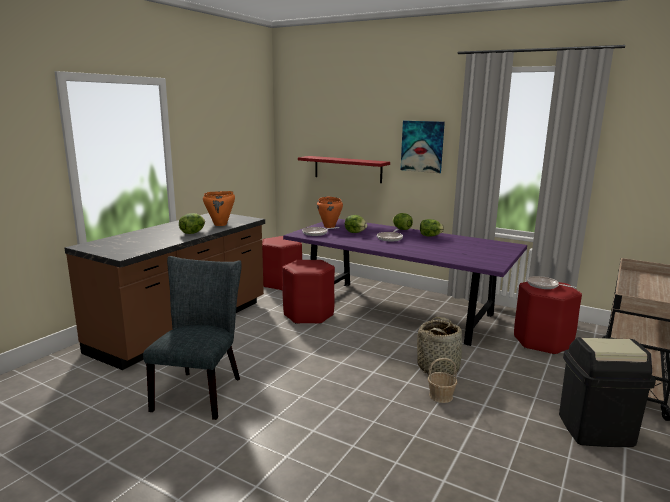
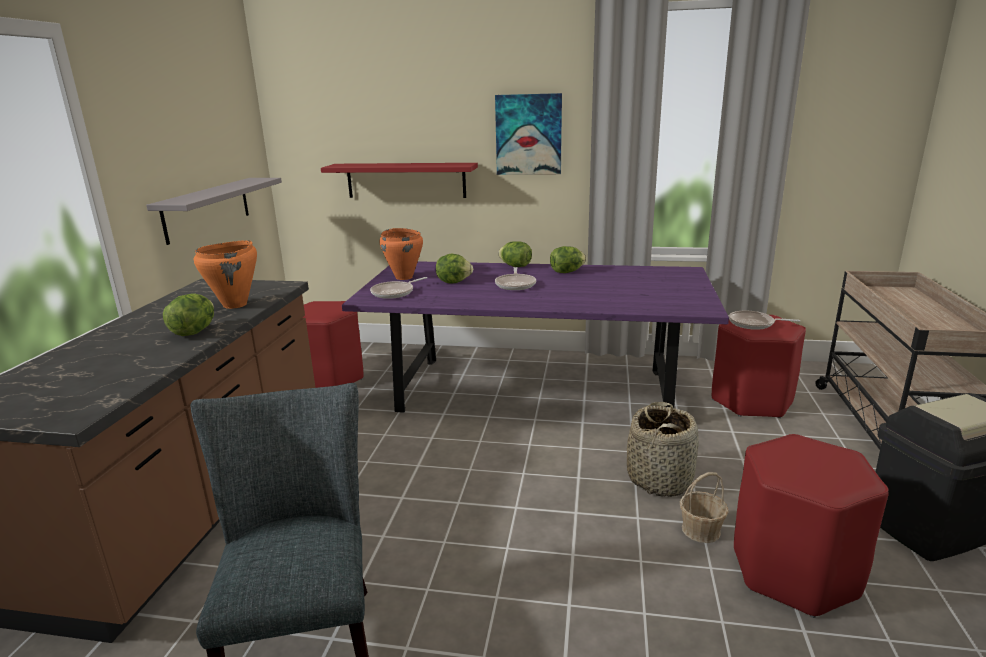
camera: 20 degrees left, 5 degrees up
red stool [282,260,335,324] -> red stool moved to [734,434,889,618]
none -> grey shelf [146,178,282,245]

